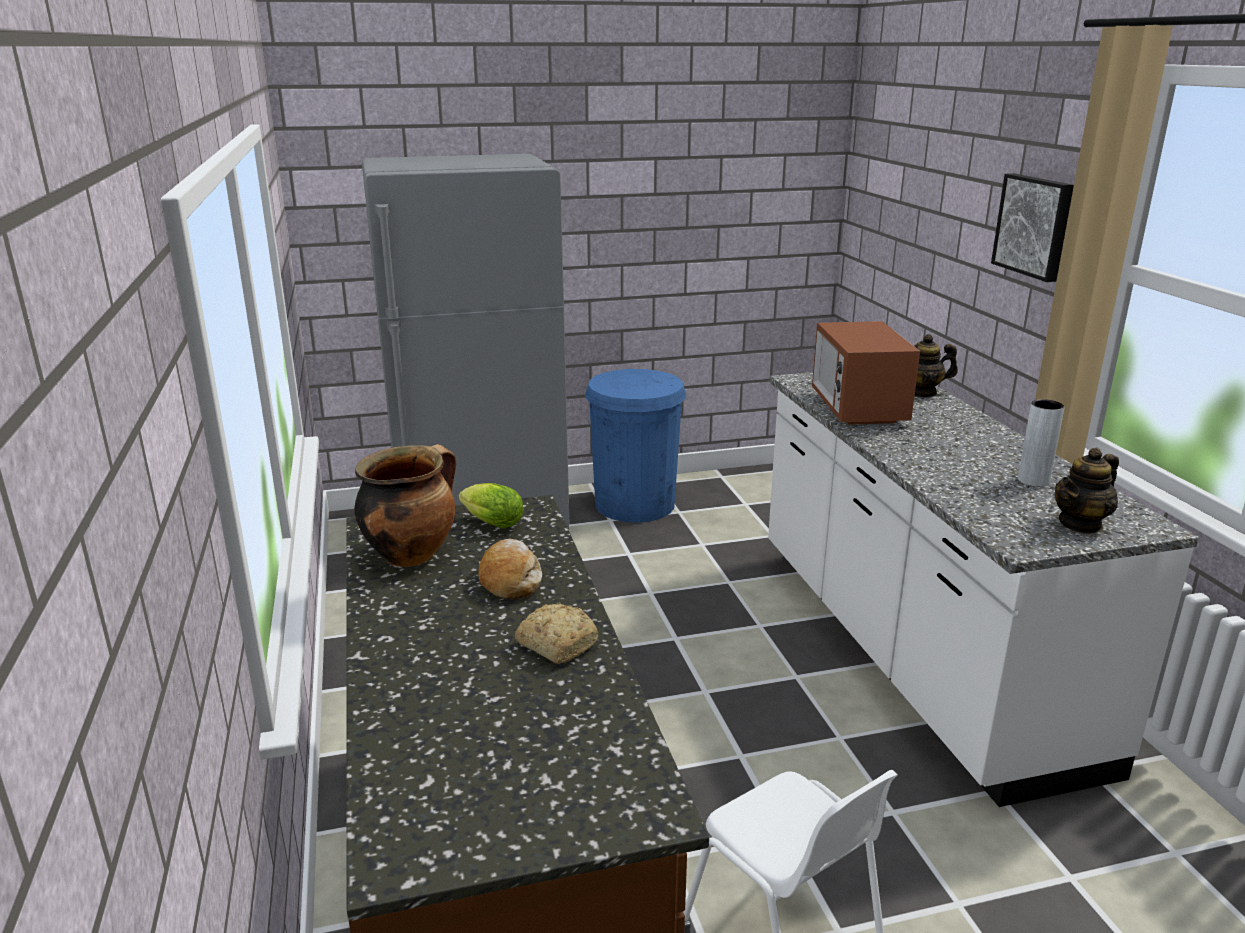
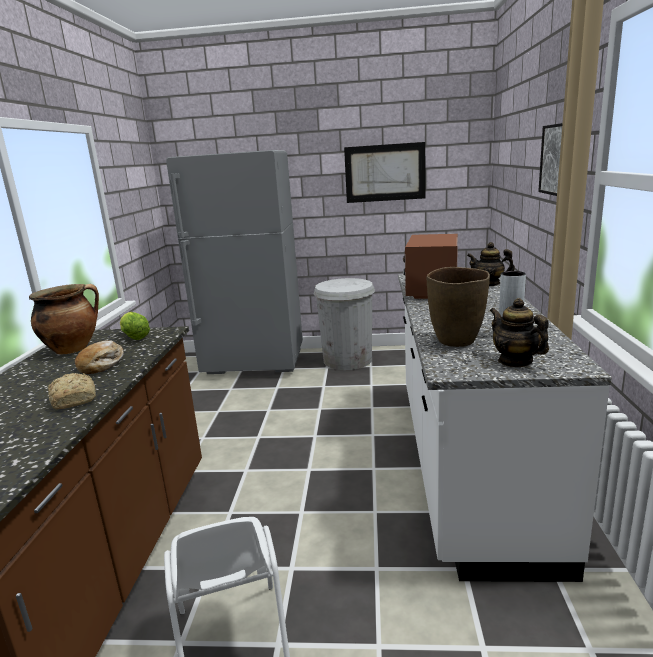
camera: 20 degrees right, 5 degrees down
blue trash can [585,369,686,522] -> white trash can [313,278,375,370]
teapot [1055,447,1119,534] -> teapot turned 75 degrees clockwise [490,298,549,367]
none -> picture [344,142,425,203]
none -> brown vase [427,267,490,347]

